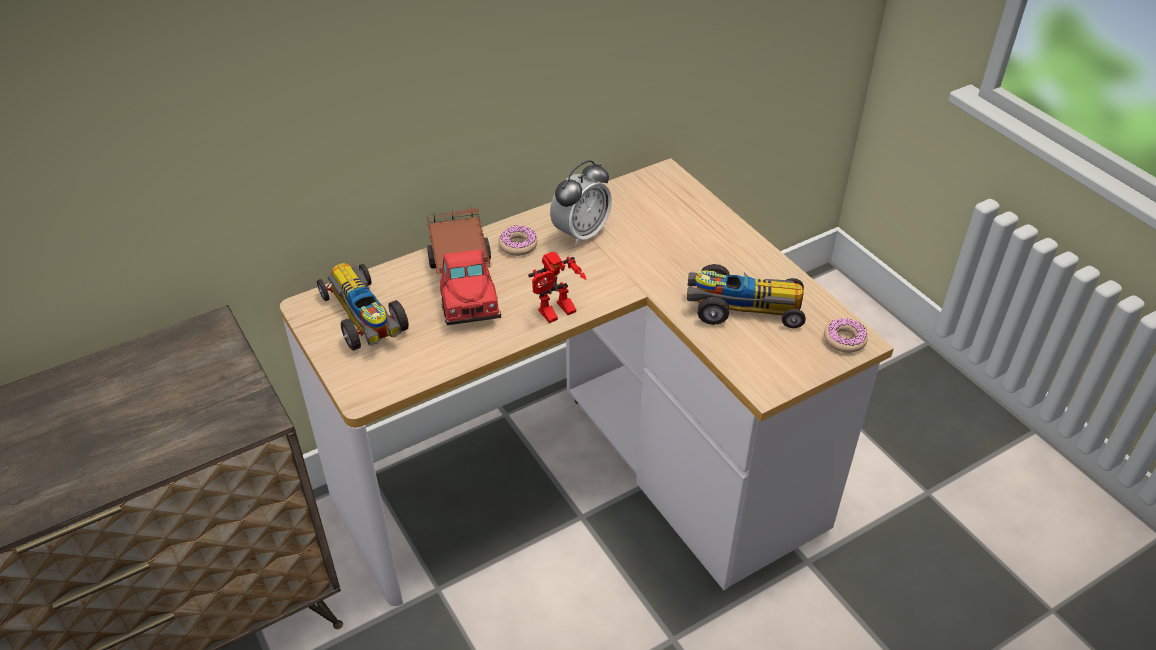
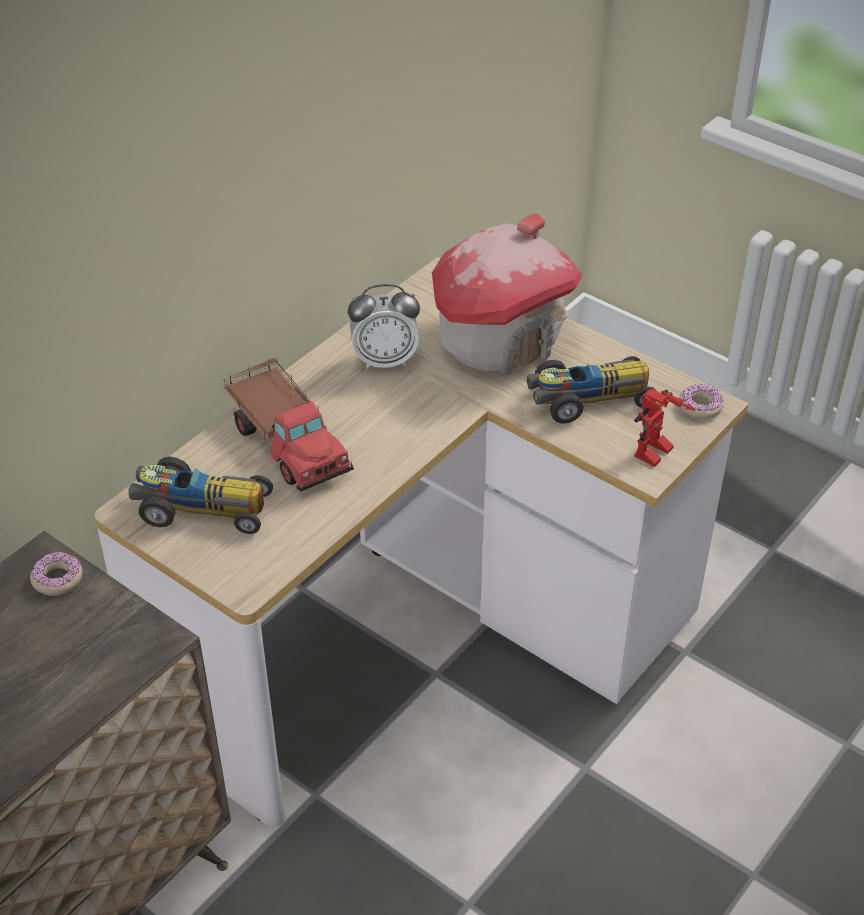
camera: 20 degrees left, 0 degrees up
toy car [317,263,409,351] -> toy car turned 150 degrees clockwise [128,457,273,534]
donut [498,225,538,256] -> donut moved to [30,551,83,596]
toy robot [528,252,587,323] -> toy robot moved to [634,389,695,467]
alarm clock [550,160,612,246] -> alarm clock turned 60 degrees clockwise [348,284,420,370]
none -> toy house [432,214,582,376]

